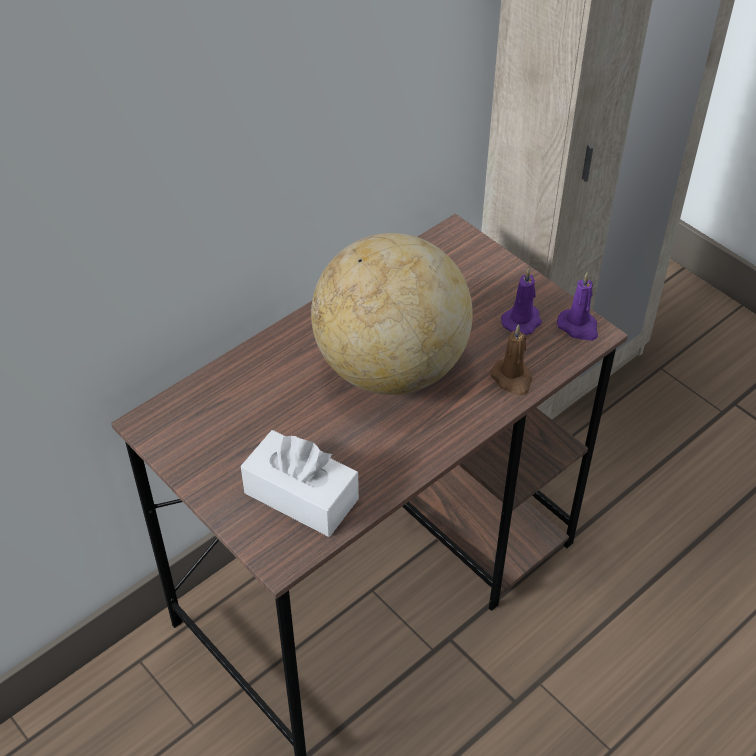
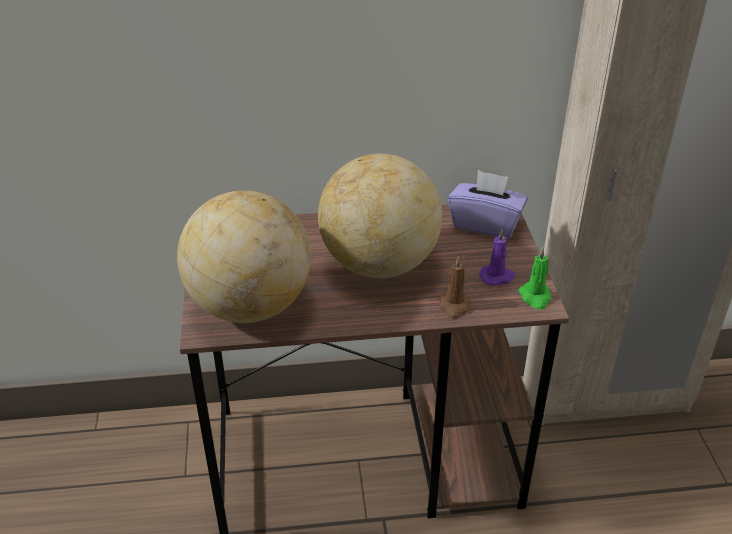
camera: 35 degrees right, 10 degrees down
white tissue box [241,430,359,537] -> globe [177,190,311,323]
purple candle [557,272,598,341] -> green candle [518,248,551,310]
none -> purple tissue box [448,170,528,239]

